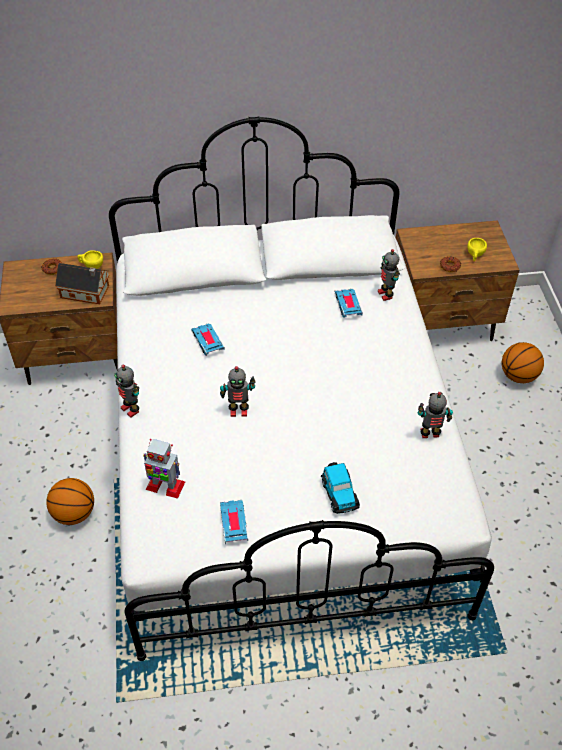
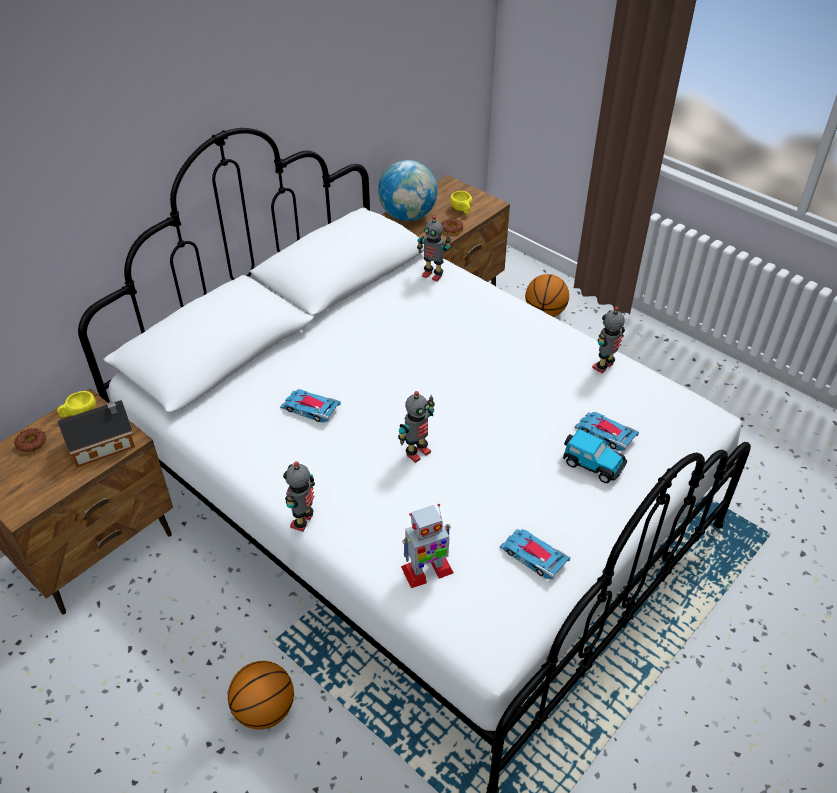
camera: 40 degrees left, 5 degrees down
toy robot [114,365,139,418] -> toy robot turned 105 degrees clockwise [283,461,315,532]
toy car [335,289,363,318] -> toy car moved to [575,412,639,451]
none -> globe [378,160,438,221]

